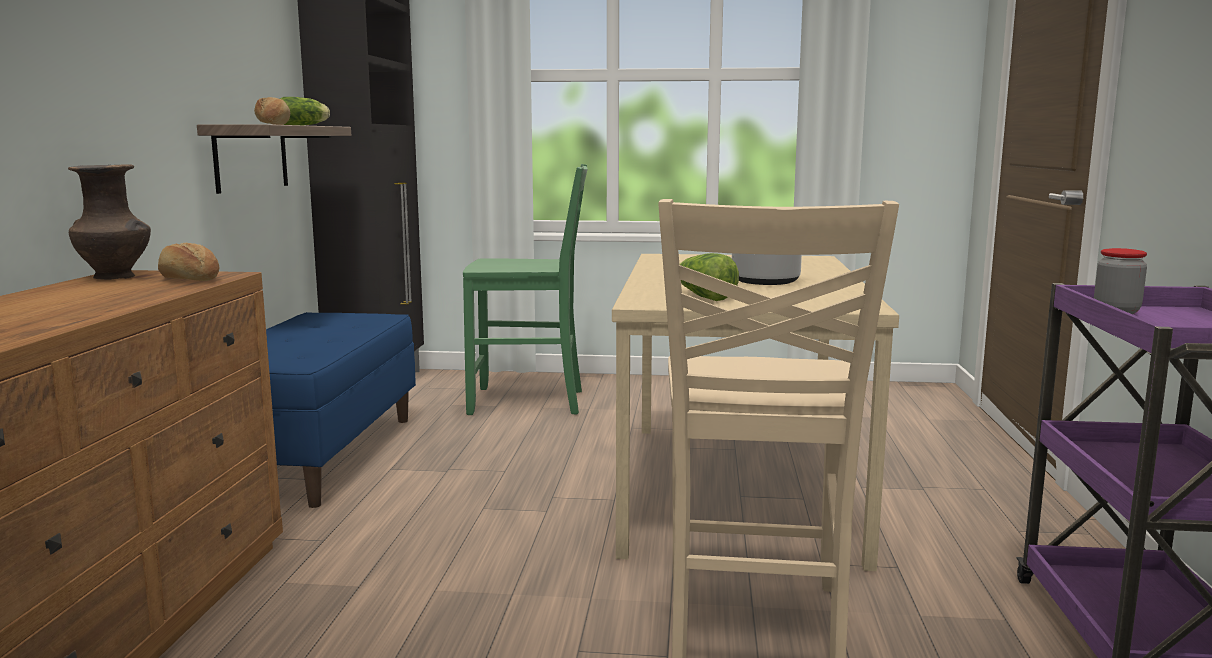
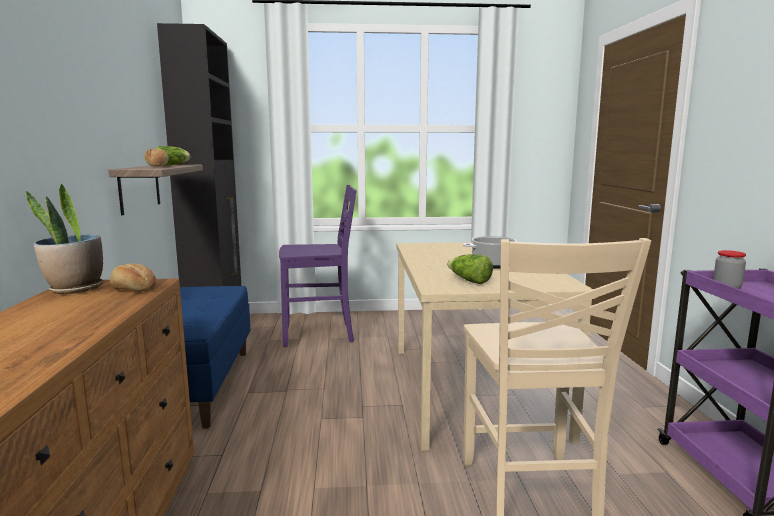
camera: 10 degrees left, 0 degrees up
brown vase [68,165,151,280] -> potted plant [25,184,103,294]
green chair [463,164,588,415] -> purple chair [279,185,357,347]

